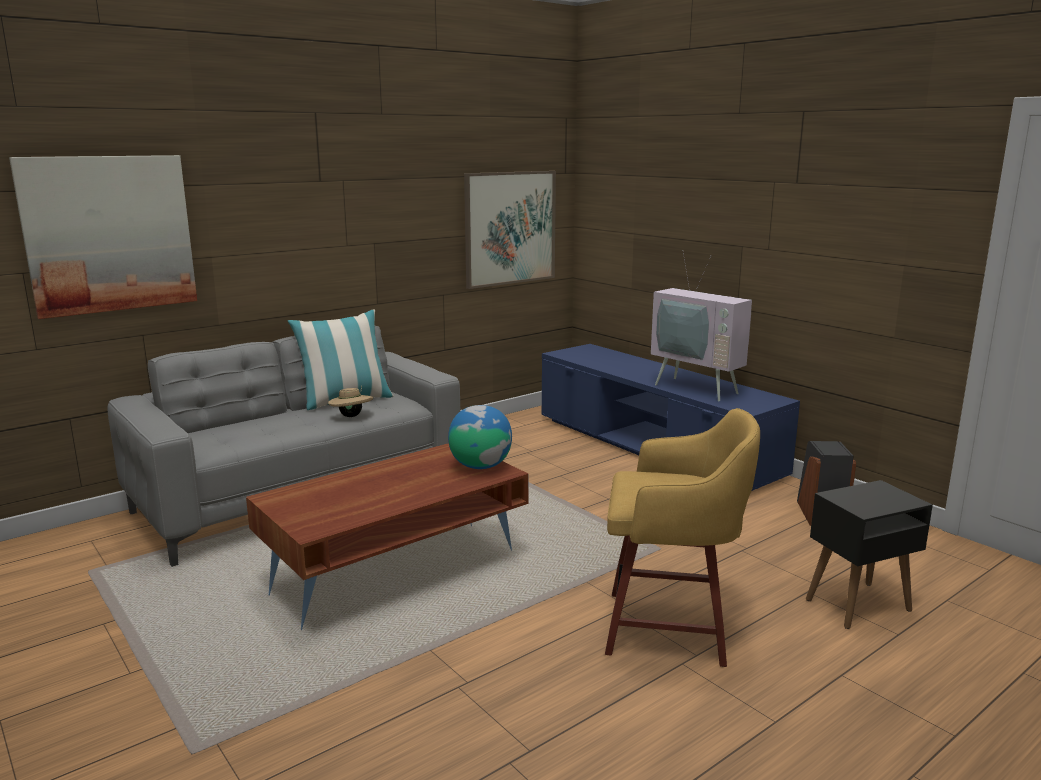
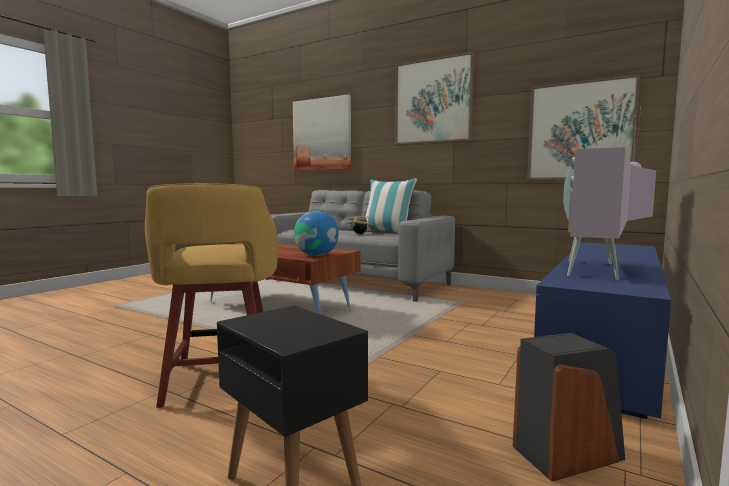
camera: 70 degrees right, 10 degrees down
none -> picture [395,52,474,145]

